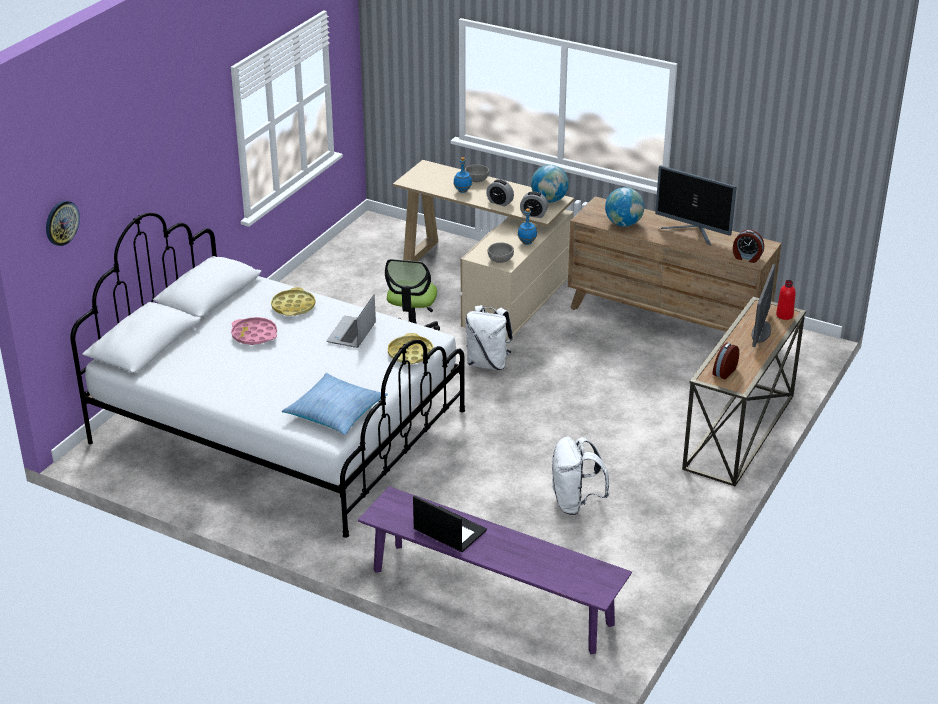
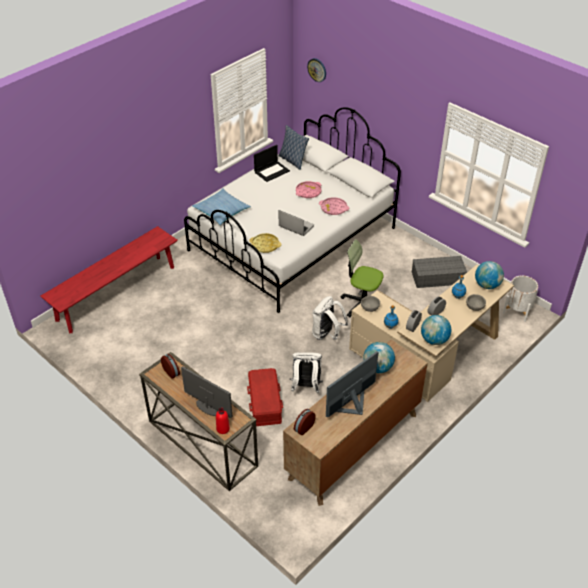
camera: 105 degrees right, 10 degrees up
yellow tray [271,287,316,316] -> pink tray [319,197,349,215]
purple bench [358,486,632,654] -> red bench [40,226,178,333]
laptop [413,496,487,552] -> laptop moved to [254,145,290,182]
white backpack [551,436,610,515] -> white backpack moved to [290,352,323,394]
none -> red storage box [247,368,283,426]
none -> pillow [278,125,309,170]
none -> grey storage box [412,256,467,288]
none -> globe [475,261,504,289]
none -> white planter [503,276,538,322]

